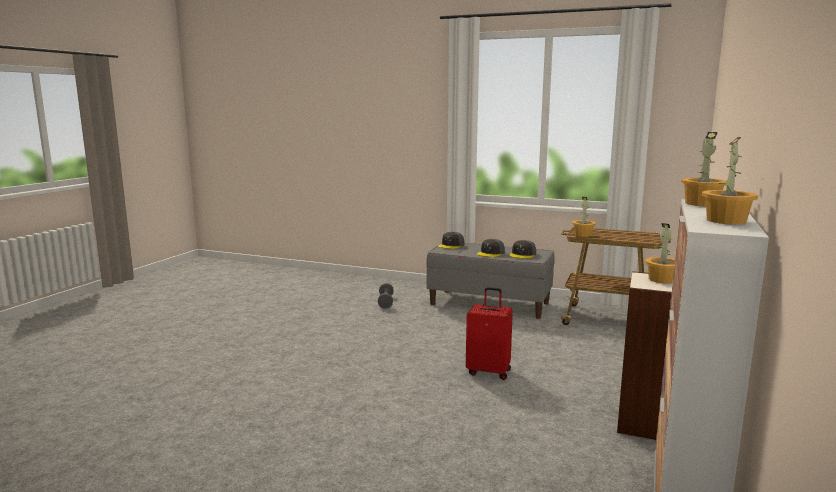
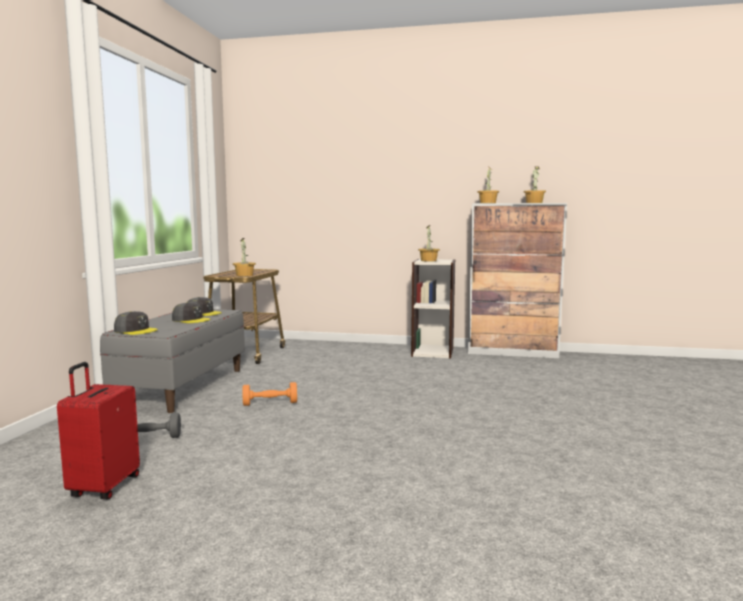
camera: 100 degrees left, 5 degrees down
red suitcase [466,287,513,380] -> red suitcase moved to [57,362,140,499]
none -> orange dumbbell [243,382,297,406]

